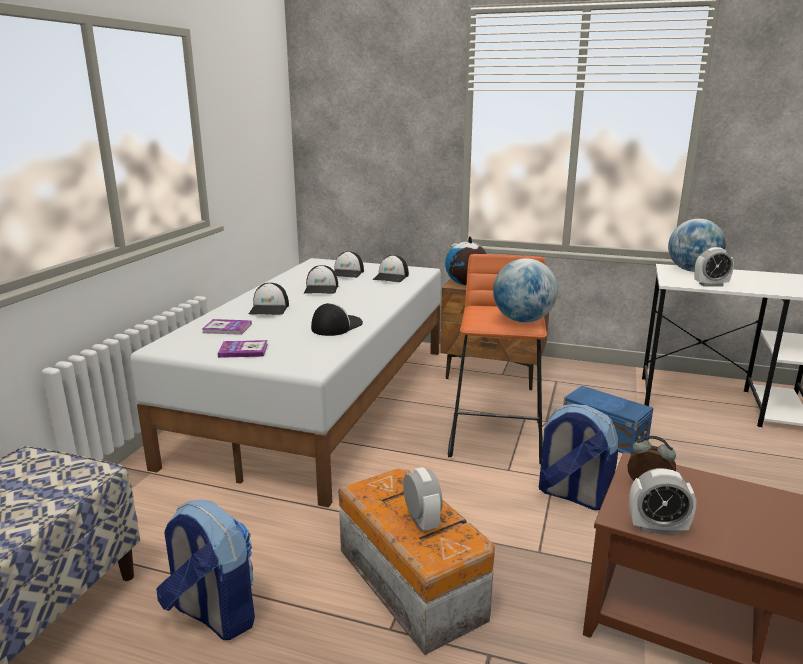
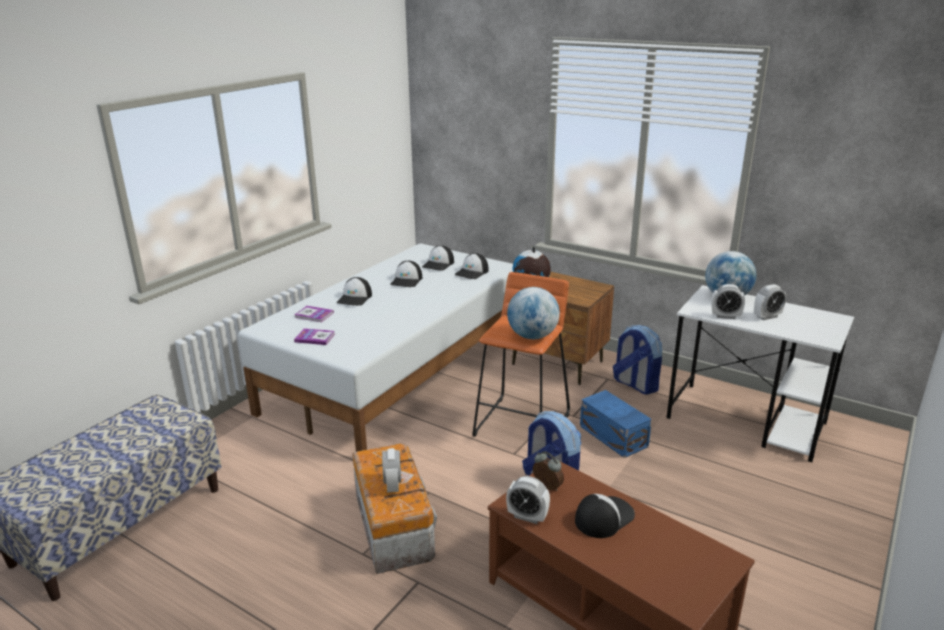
camera: 15 degrees right, 5 degrees up
backpack [156,499,255,640] -> backpack moved to [613,325,662,395]
cap [311,303,363,336] -> cap moved to [575,494,635,538]
none -> alarm clock [754,284,786,320]

